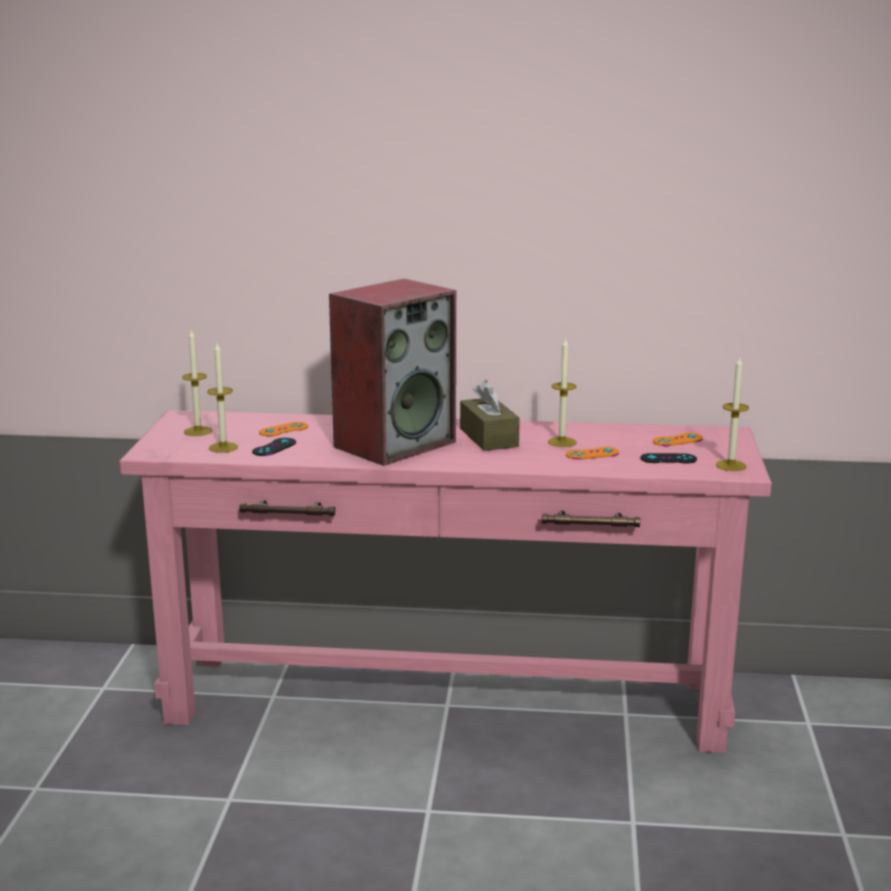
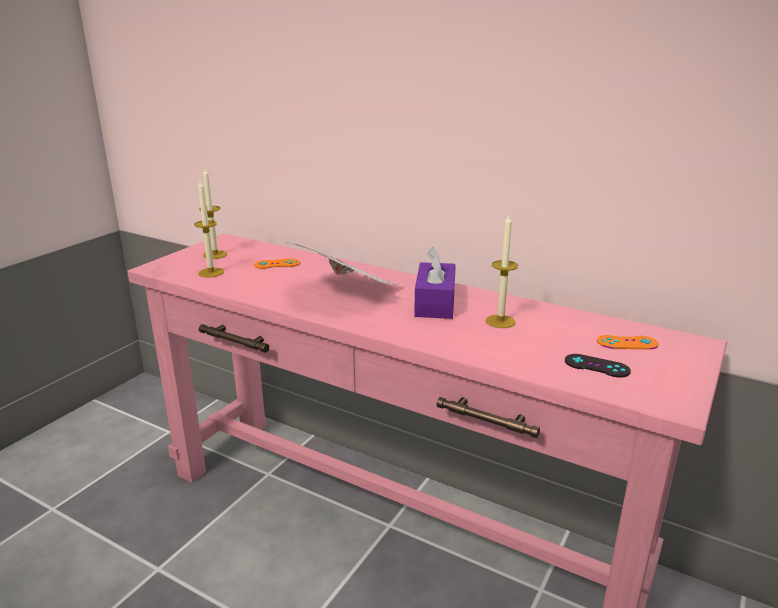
camera: 25 degrees right, 5 degrees up
black game controller [252,438,296,456] -> none
speaker [329,279,456,466] -> newspaper [285,243,403,285]
brown tissue box [460,380,520,451] -> purple tissue box [414,246,456,319]
orange game controller [566,447,619,460] -> none
candle [716,357,749,471] -> none

